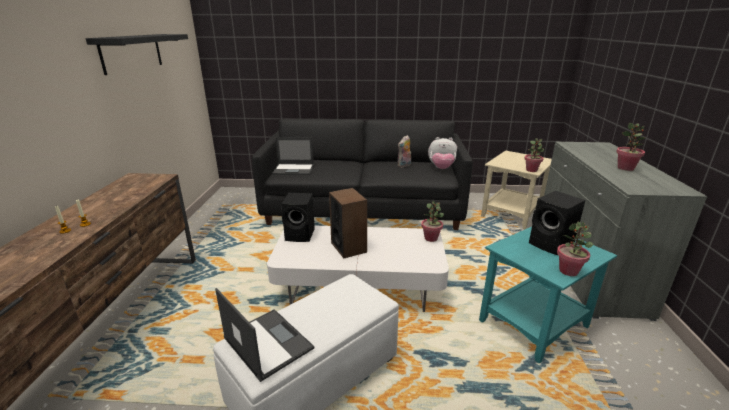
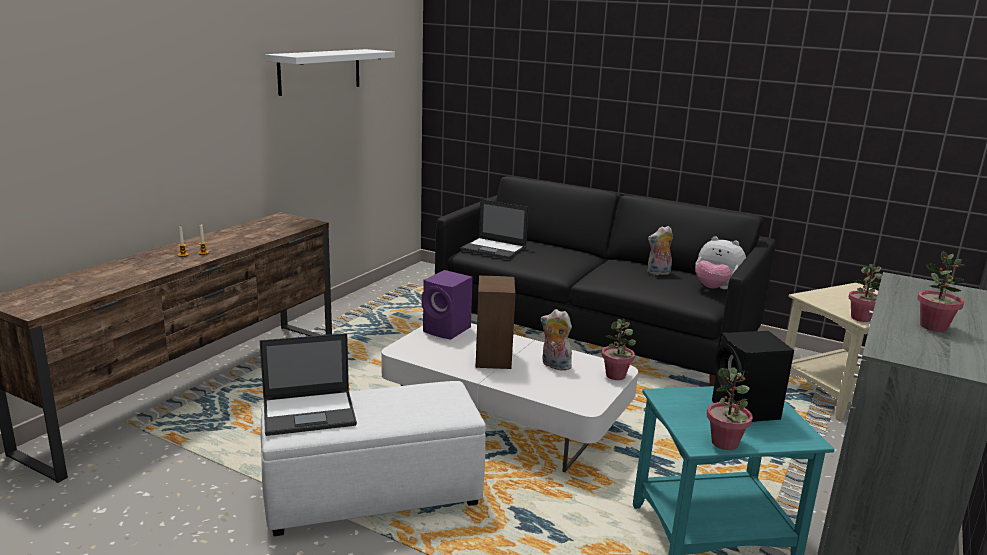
camera: 25 degrees right, 5 degrees down
black shelf [86,34,188,75] -> white shelf [265,49,395,96]
laptop [215,288,315,382] -> laptop turned 90 degrees clockwise [260,333,357,436]
black speaker [281,193,315,242] -> purple speaker [422,270,473,340]
none -> plush toy [540,309,572,370]

